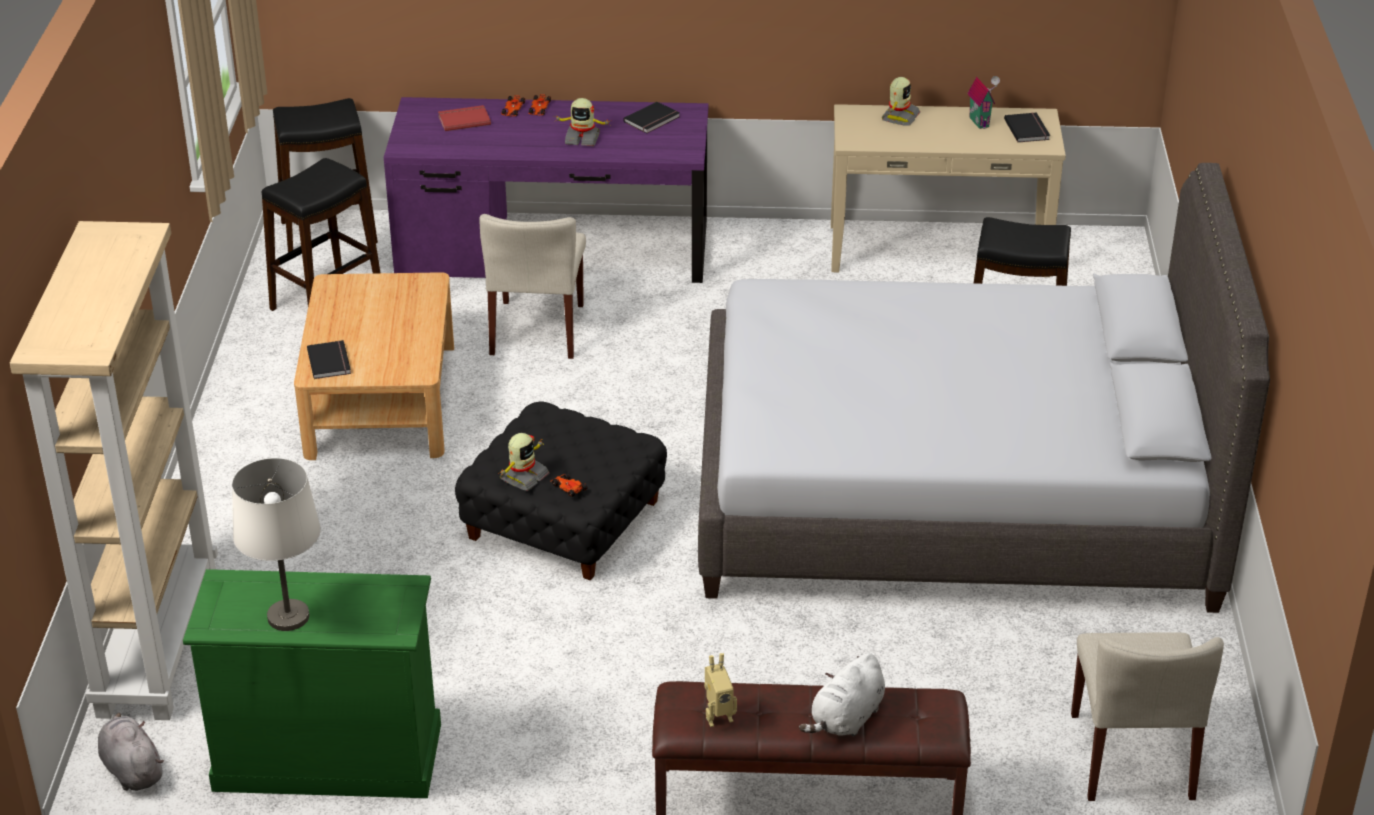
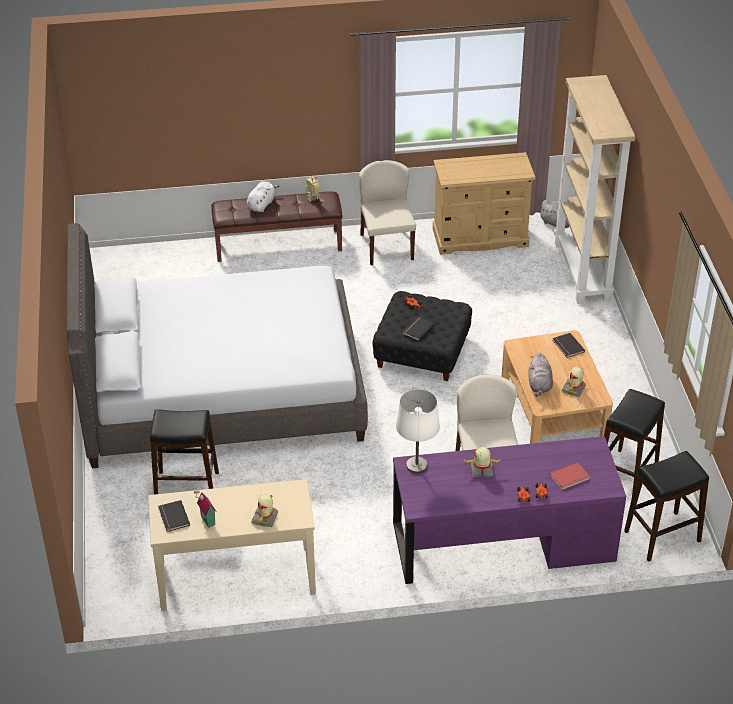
camera: 170 degrees right, 5 degrees up
green dresser [183,569,441,798] -> beige dresser [433,152,536,255]
white table lamp [232,458,321,631] -> white table lamp moved to [396,389,440,474]
toy robot [498,433,550,491] -> toy robot moved to [561,367,586,397]
black book [623,102,680,133] -> black book moved to [403,317,435,341]
beige chair [1071,632,1224,801] -> beige chair moved to [359,160,416,265]
none -> grey plush toy [528,352,553,397]

